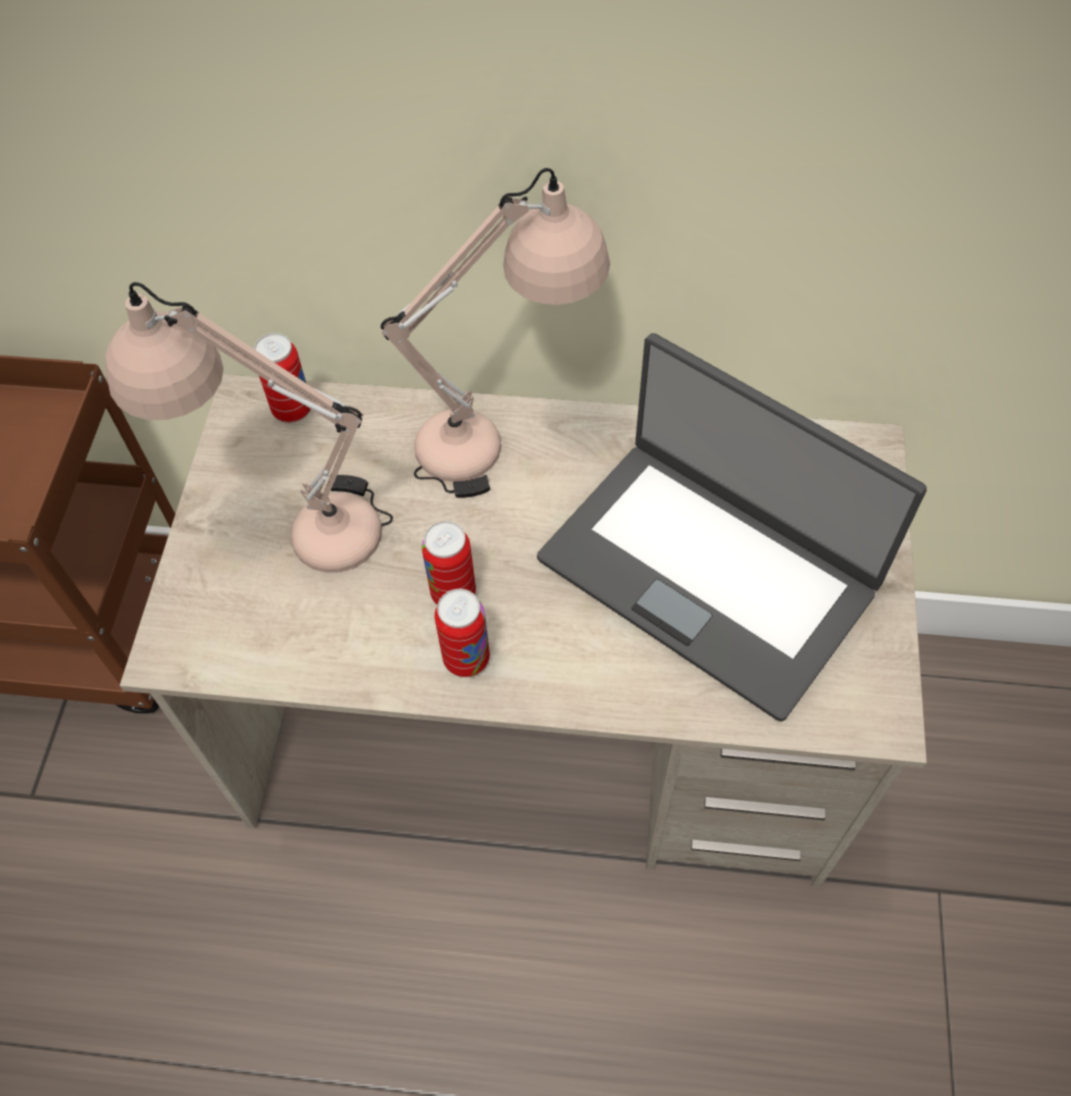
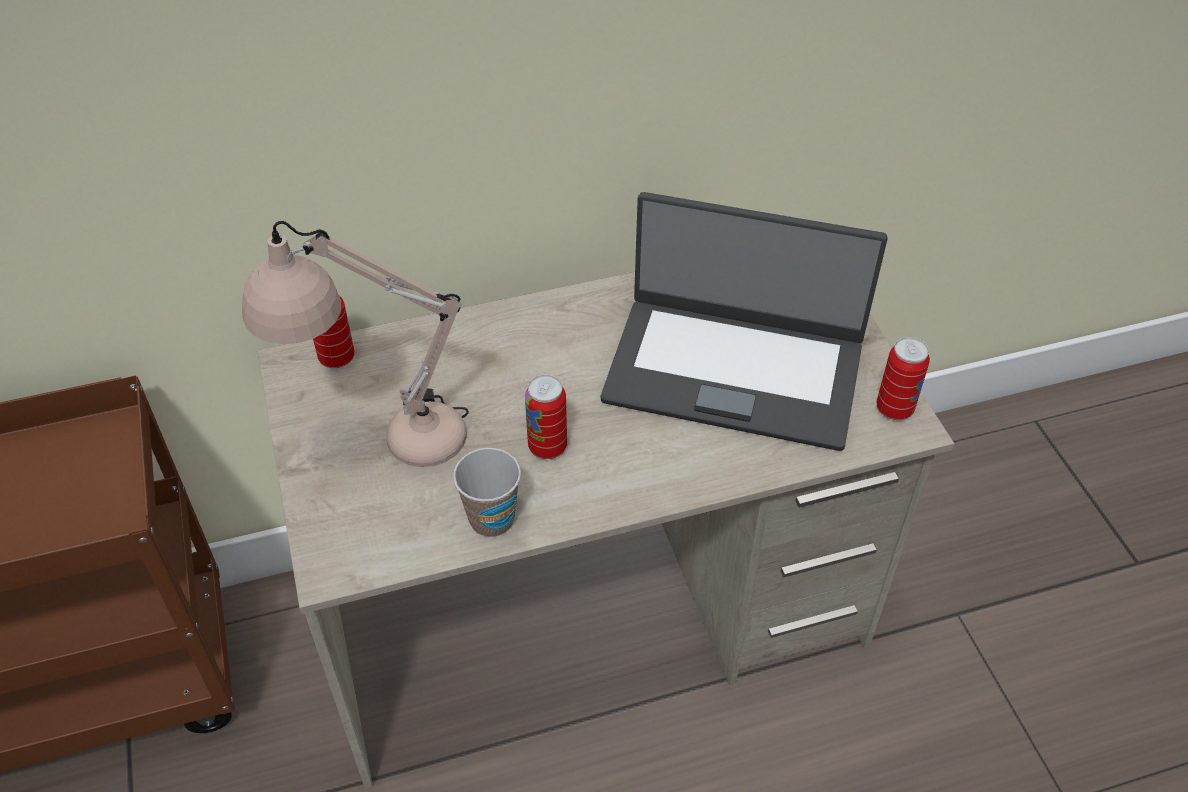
camera: 25 degrees left, 10 degrees down
beige table lamp [380,168,610,498] -> none
can [435,589,490,677] -> can moved to [877,337,930,420]
none -> cup [453,448,521,537]

